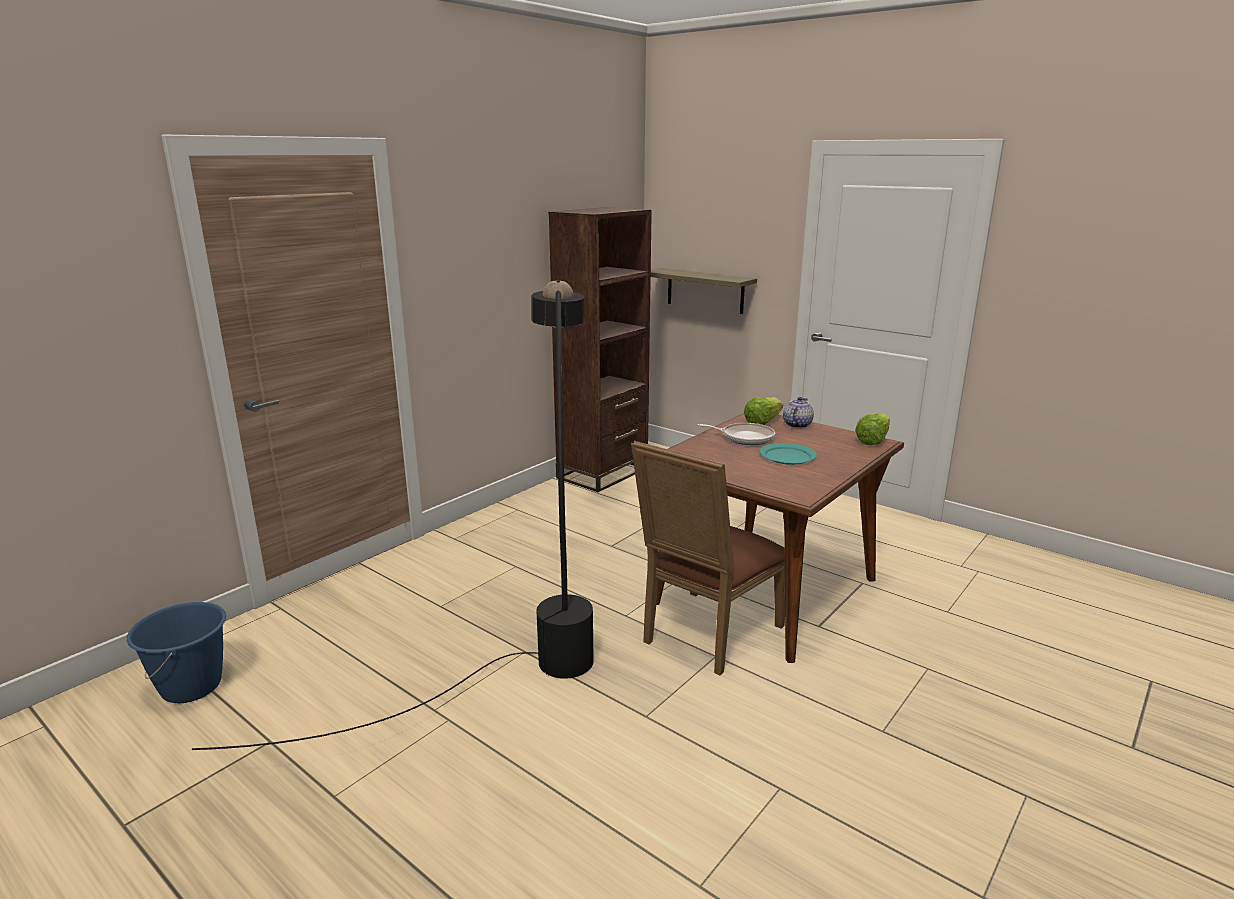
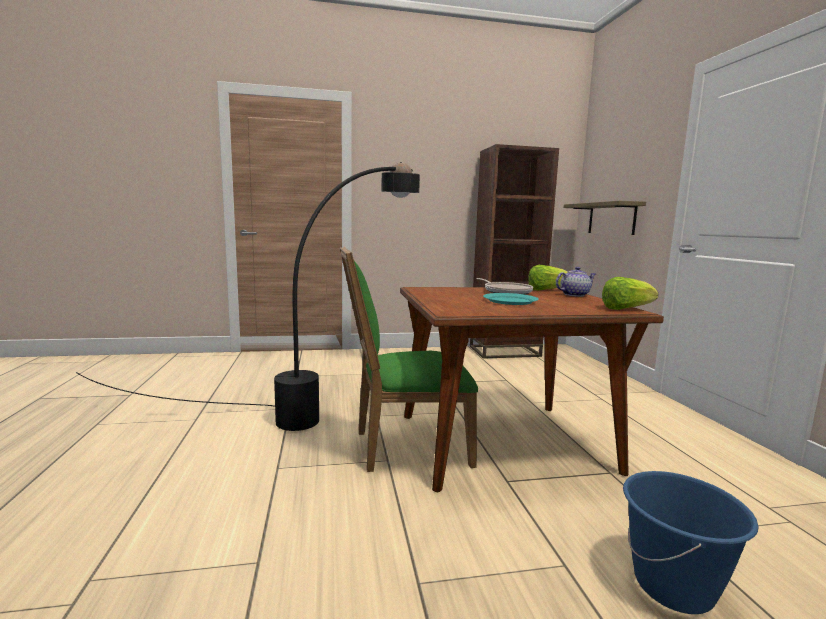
camera: 40 degrees right, 10 degrees down
blue bucket [127,602,226,703] -> blue bucket moved to [623,471,759,614]
brown chair [631,441,785,676] -> green chair [340,247,478,472]

